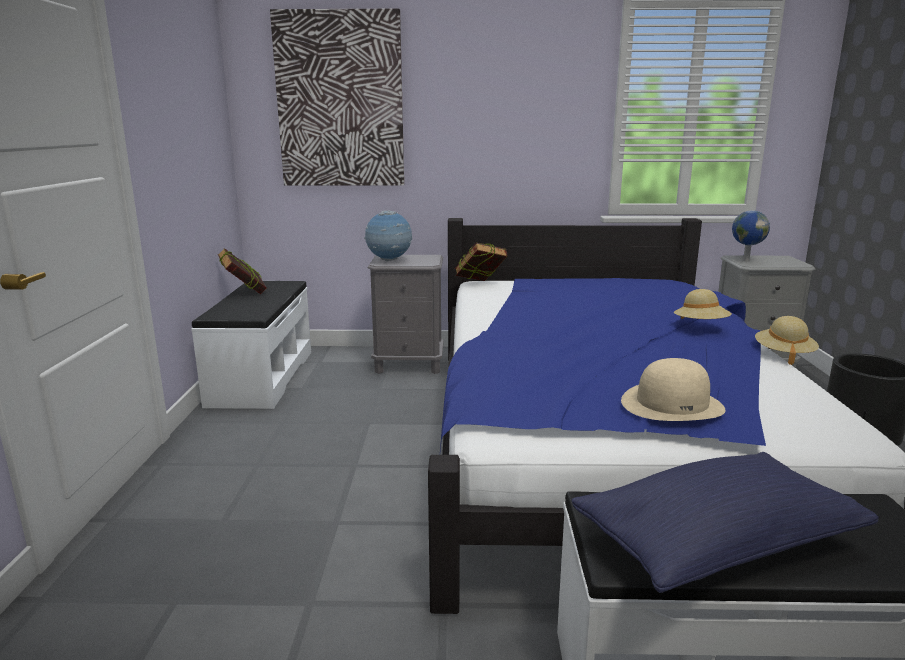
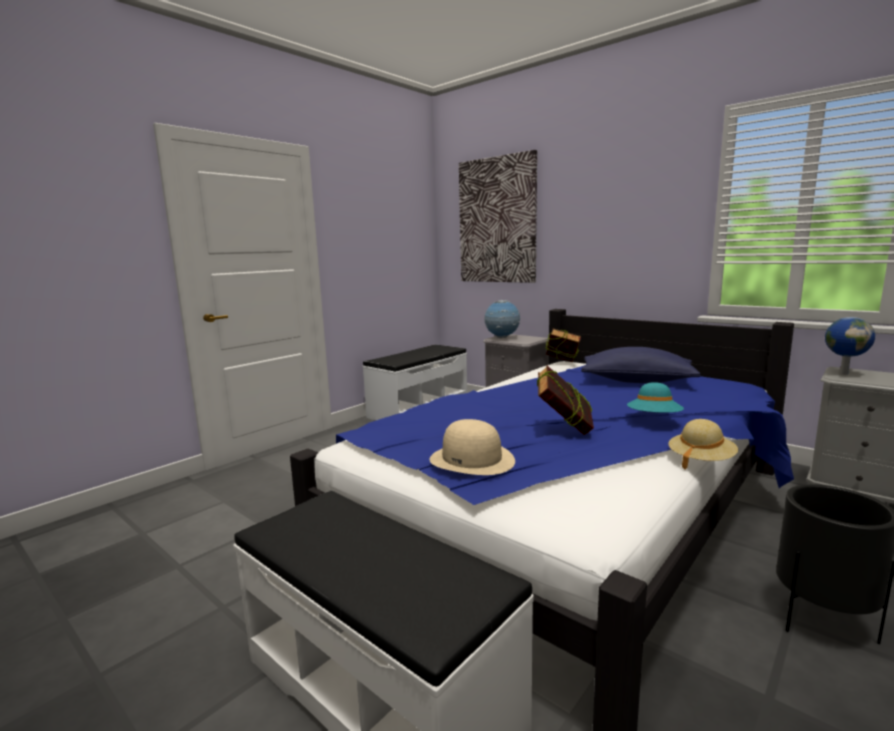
camera: 40 degrees right, 5 degrees down
book [218,248,267,294] -> book moved to [537,365,594,435]
blue pillow [571,452,879,593] -> blue pillow moved to [581,347,701,383]
beige hat [674,289,732,319] -> turquoise hat [627,382,684,413]

